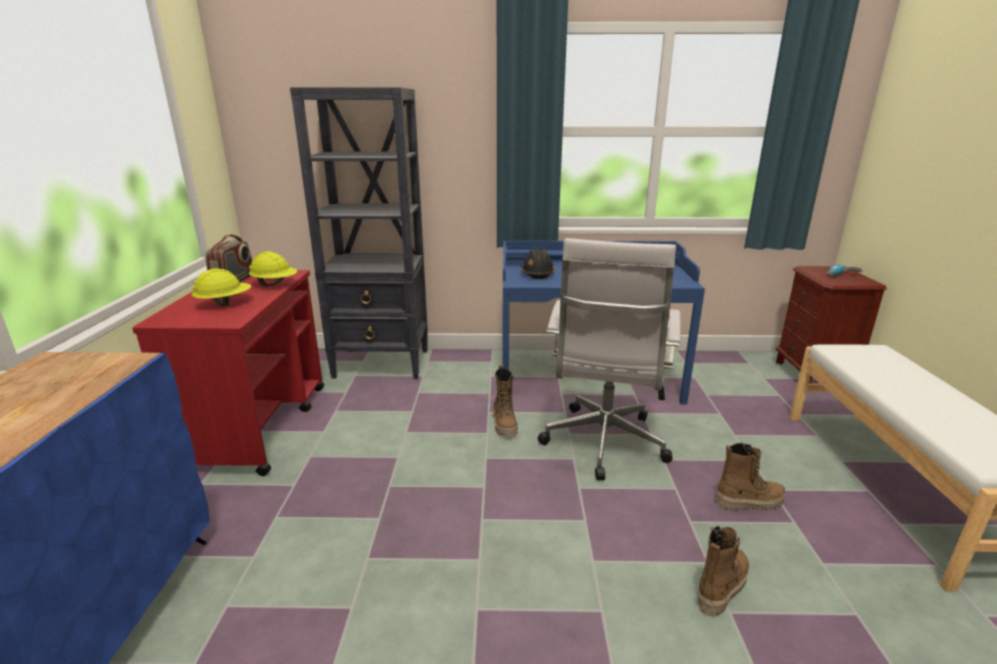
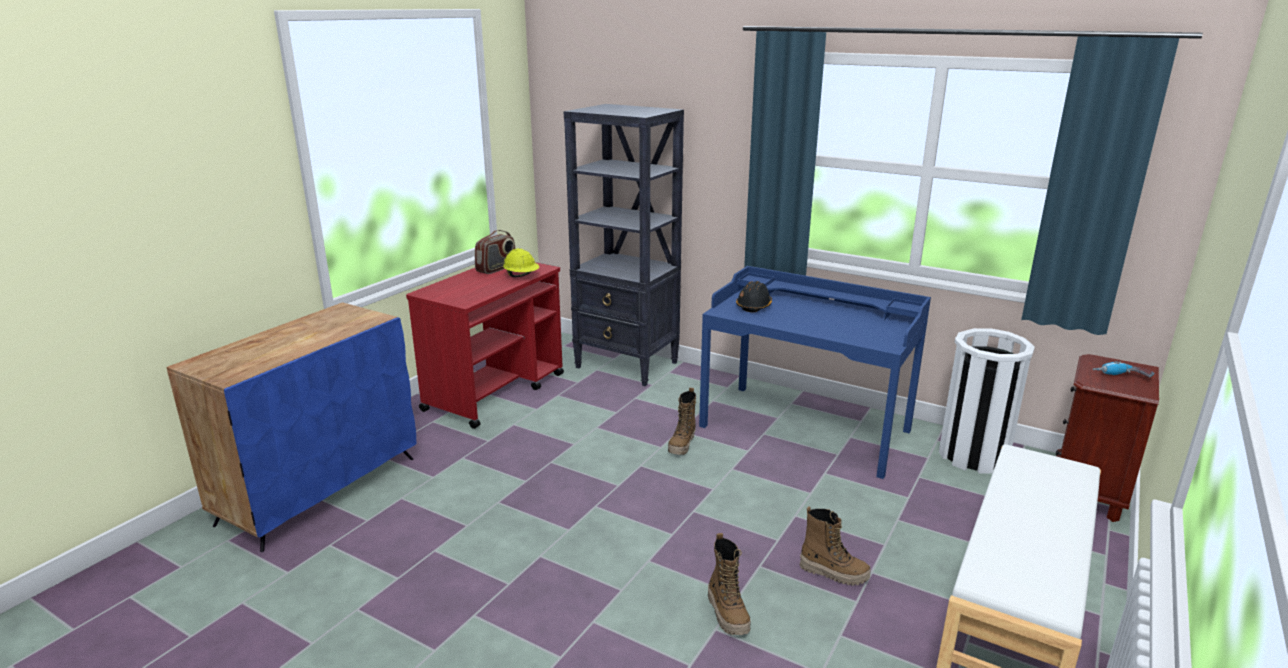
camera: 30 degrees right, 0 degrees up
yellow hard hat [191,268,251,307] -> none
white office chair [538,238,681,480] -> none
boot [698,526,749,617] -> boot turned 90 degrees clockwise [708,533,751,635]
none -> white trash can [939,328,1035,473]

